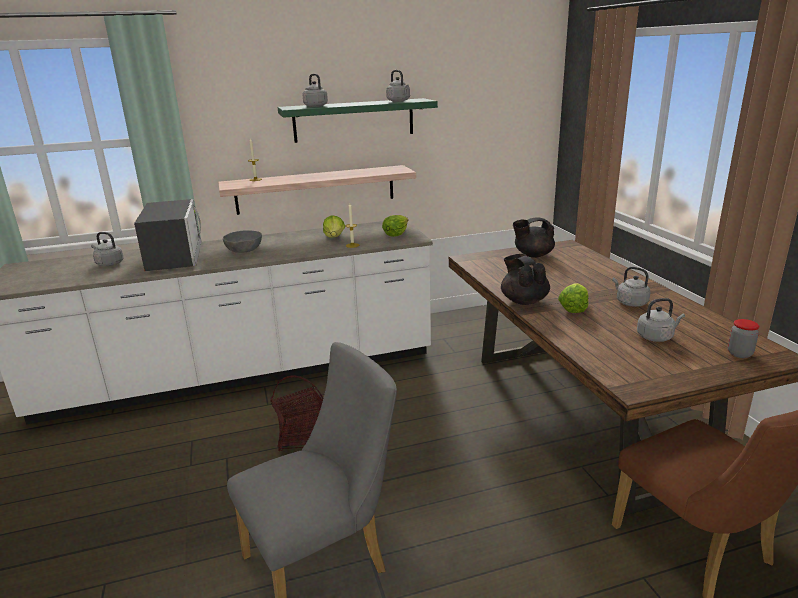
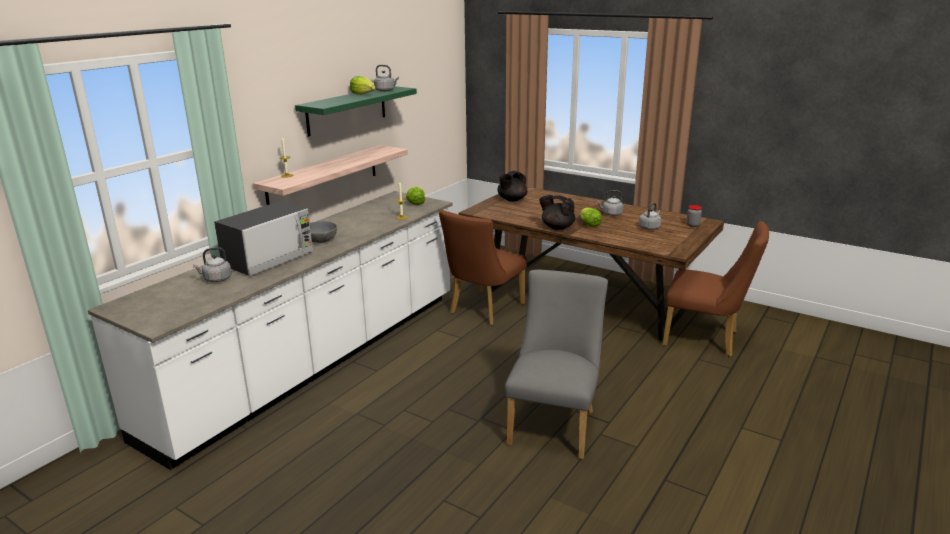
camera: 40 degrees left, 0 degrees up
microwave [134,199,201,271] -> microwave turned 90 degrees clockwise [214,201,313,276]
basket [270,376,323,451] -> none
grey kettle [302,74,328,107] -> none
lettuce [323,215,345,238] -> lettuce moved to [350,76,375,95]
none -> brown chair [439,210,527,325]

